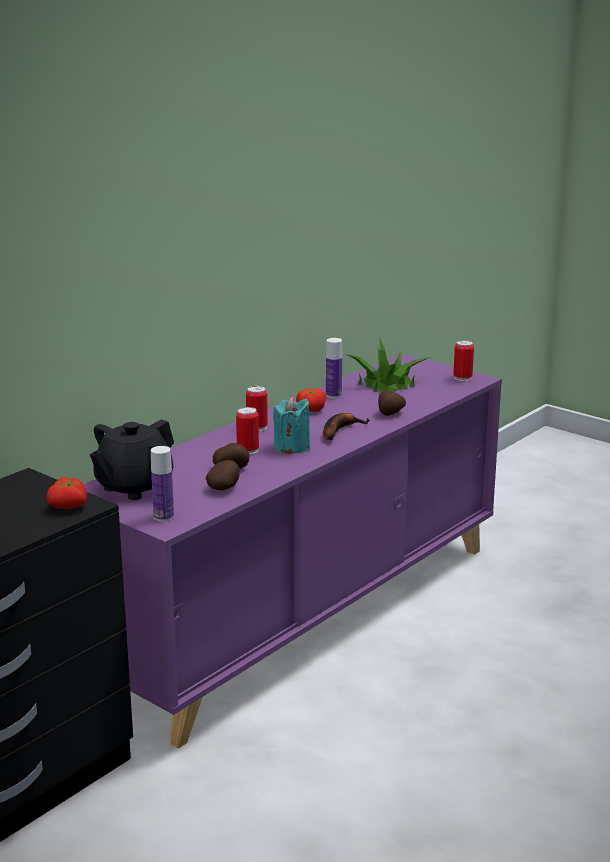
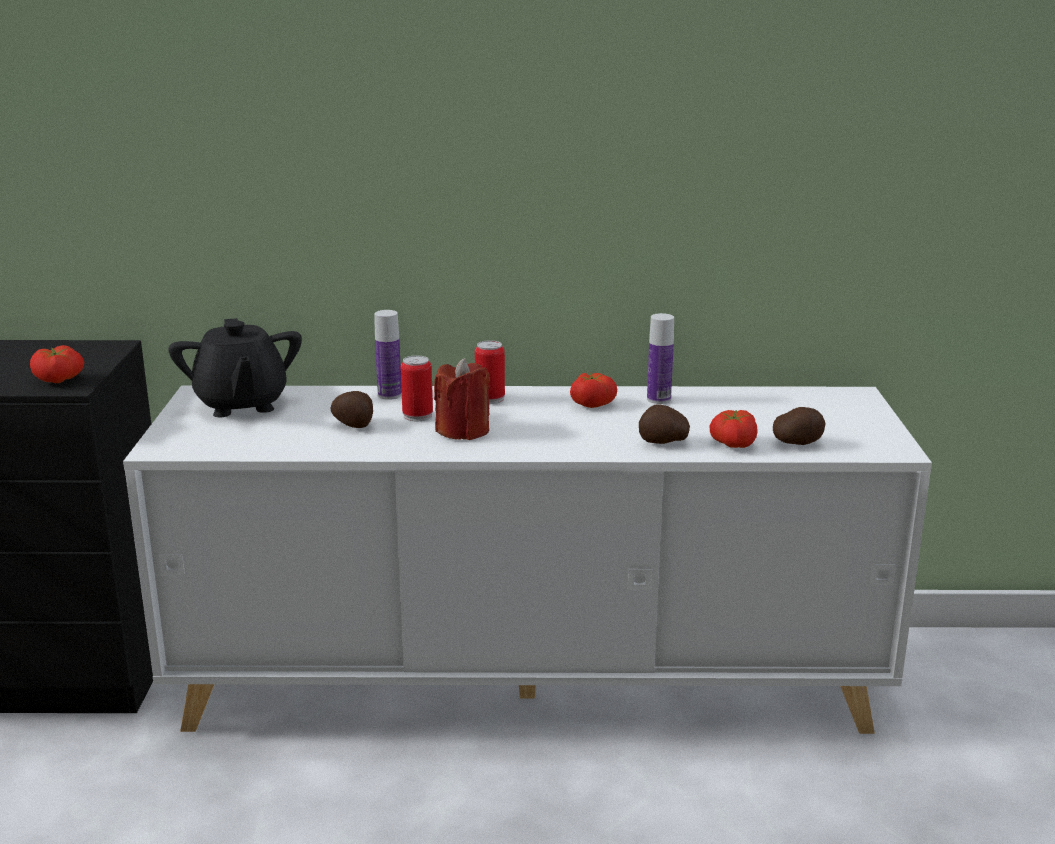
camera: 50 degrees right, 0 degrees up
purple cabinet [84,354,502,748] -> white cabinet [123,386,932,734]
black teapot [90,419,174,500] -> black teapot turned 105 degrees counterclockwise [168,318,302,417]
bottle [151,446,174,522] -> bottle moved to [374,310,402,400]
potato [206,460,240,490] -> potato moved to [773,407,825,445]
turquoise candle [273,396,310,454] -> red candle [434,358,490,440]
banana [323,413,370,440] -> none
potted plant [345,338,431,392] -> none
can [453,340,474,381] -> none
none -> tomato [710,410,758,448]

